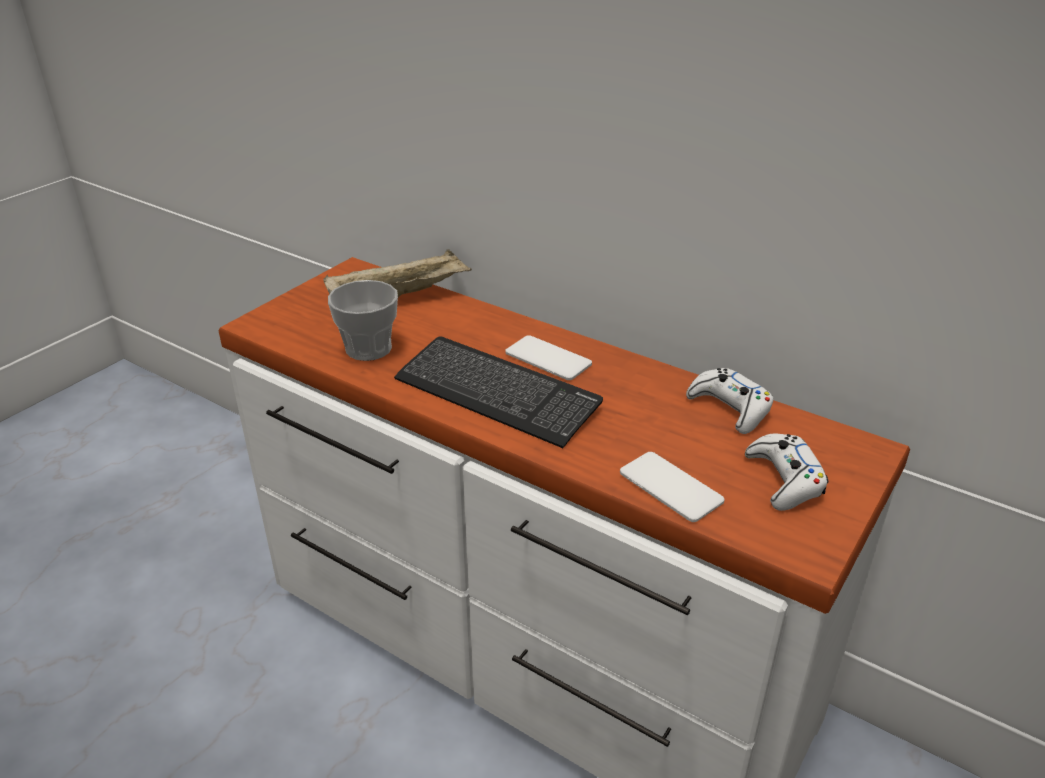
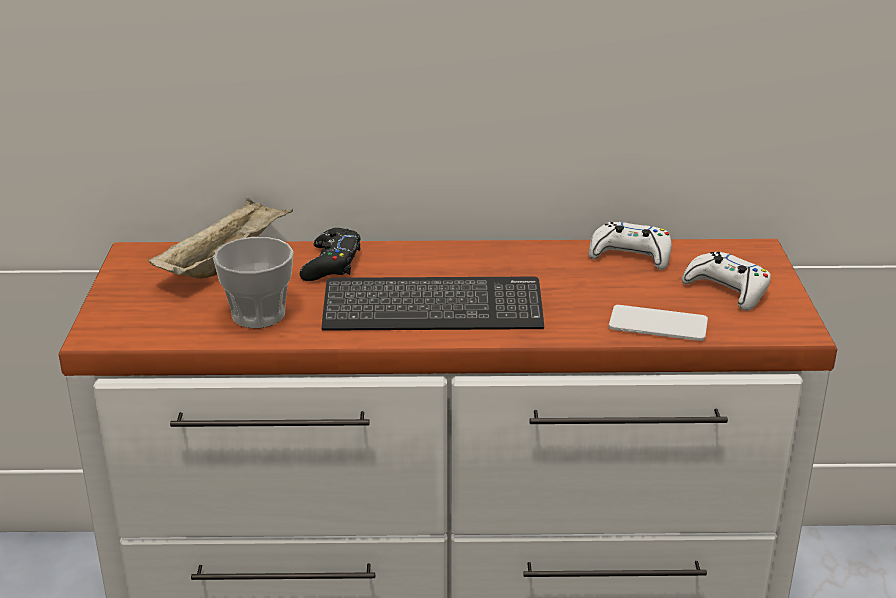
camera: 35 degrees left, 5 degrees down
phone [505,335,592,380] -> none
none -> black game controller [300,228,360,281]

